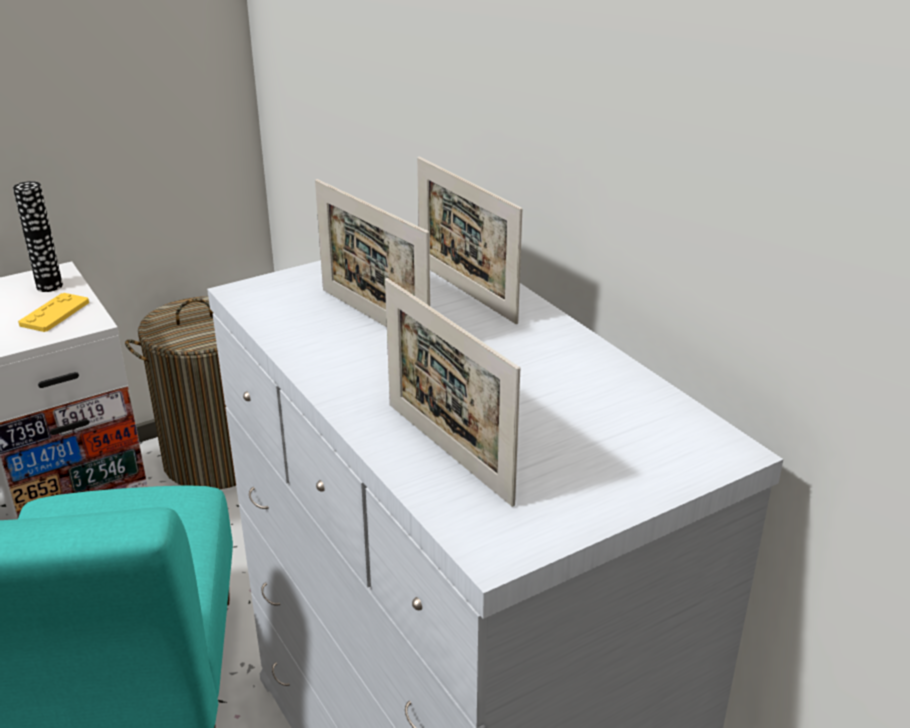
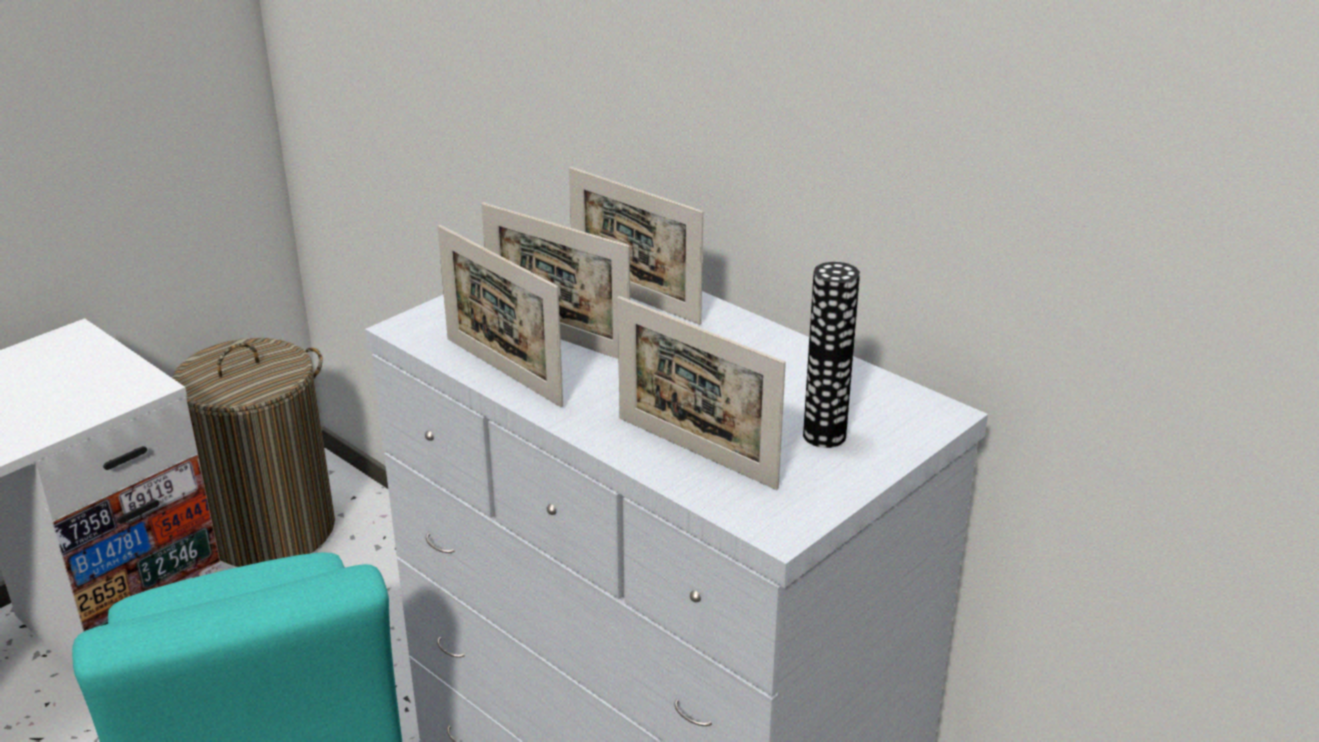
camera: 15 degrees left, 0 degrees up
vase [13,181,63,292] -> vase moved to [803,262,860,448]
yellow game controller [18,293,89,332] -> none
none -> picture frame [437,225,563,407]

